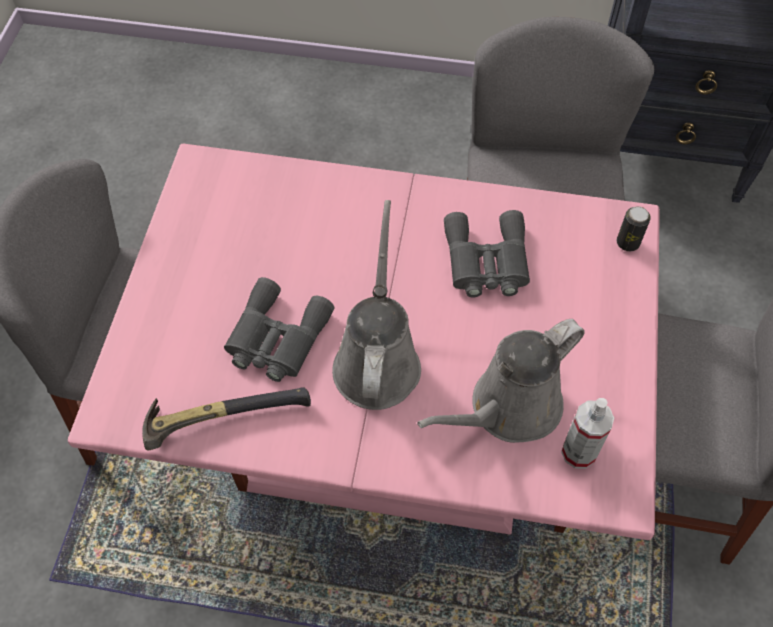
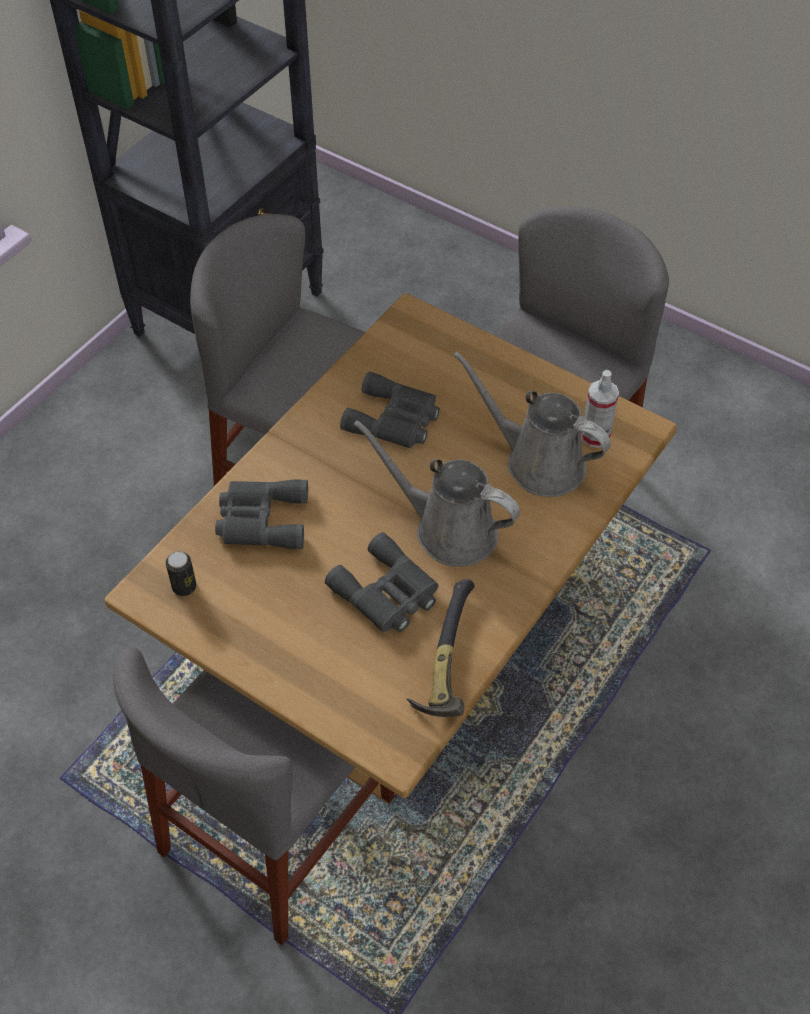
camera: 65 degrees left, 5 degrees down
pink dining table [68,144,660,540] -> brown dining table [104,293,677,804]
grey watering can [417,319,585,443] -> grey watering can turned 135 degrees clockwise [453,351,611,497]
can [617,206,651,251] -> can moved to [166,551,196,596]
none -> grey binoculars [215,479,308,549]

